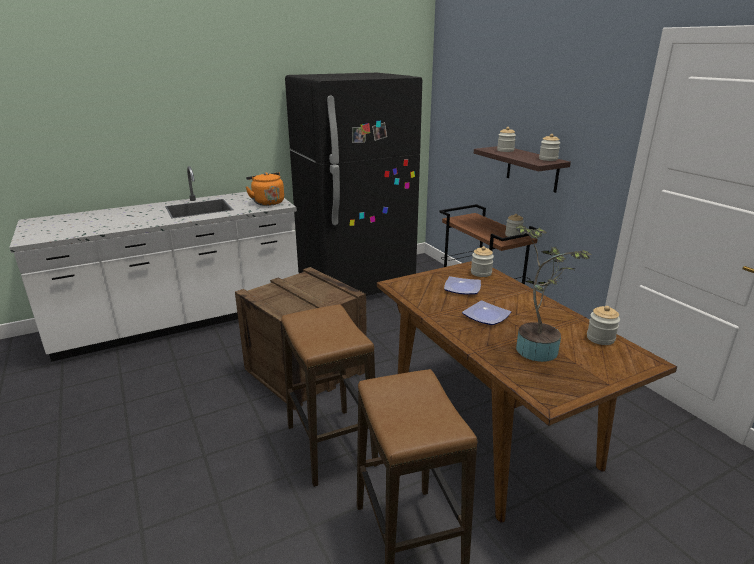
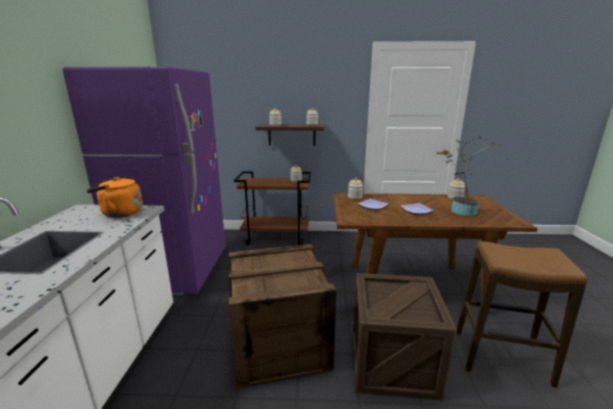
camera: 60 degrees left, 5 degrees down
stool [281,304,378,487] -> crate [353,273,457,401]
black fridge [285,73,422,296] -> purple fridge [63,67,226,295]

